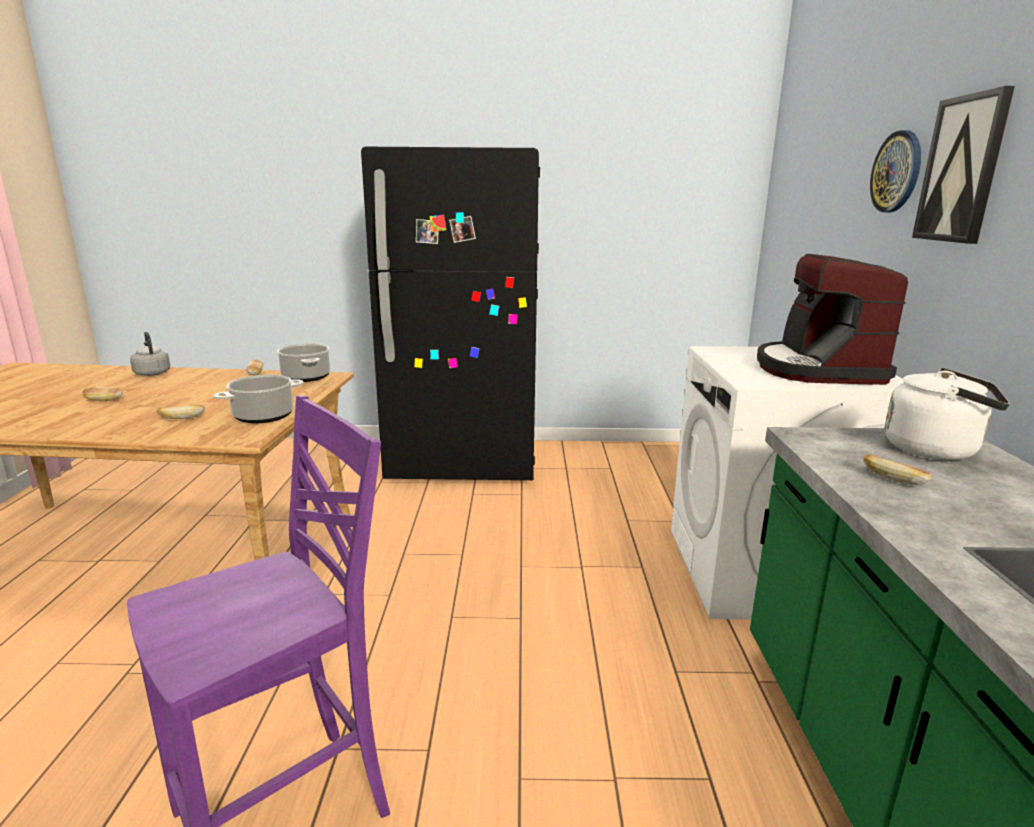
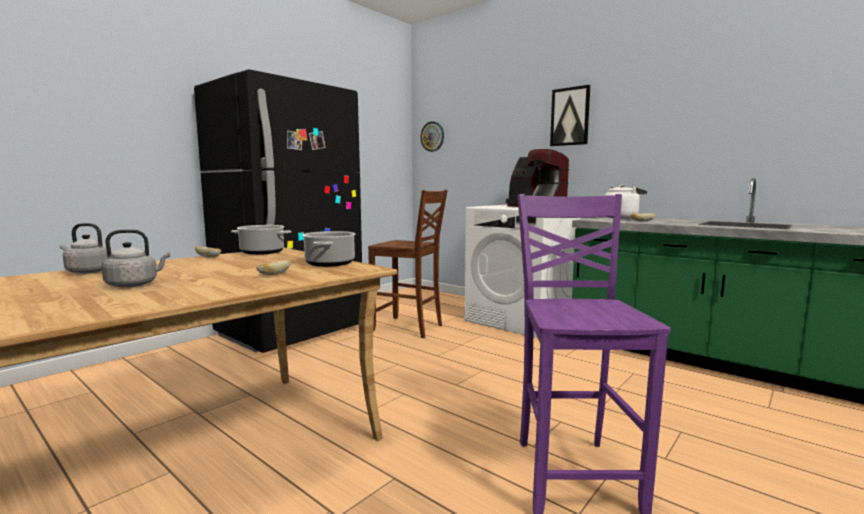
camera: 50 degrees left, 10 degrees down
bread [82,387,122,401] -> grey kettle [102,229,170,288]
wall clock [870,130,921,212] -> wall clock moved to [420,121,444,152]
none -> brown chair [368,190,448,338]

